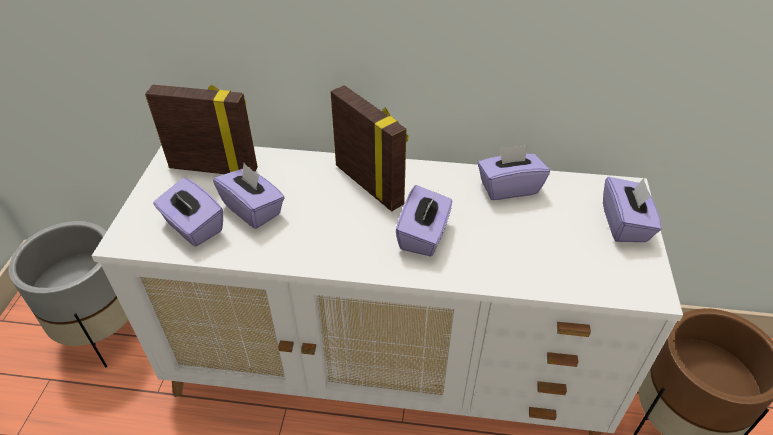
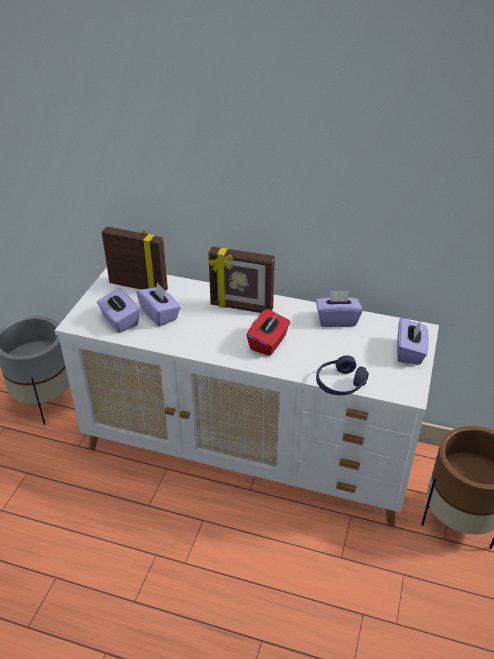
camera: 10 degrees right, 5 degrees down
picture frame [330,85,409,211] -> picture frame turned 135 degrees clockwise [208,247,275,313]
purple tissue box [396,185,452,257] -> red tissue box [247,309,290,356]
none -> purple headphones [316,355,369,395]

